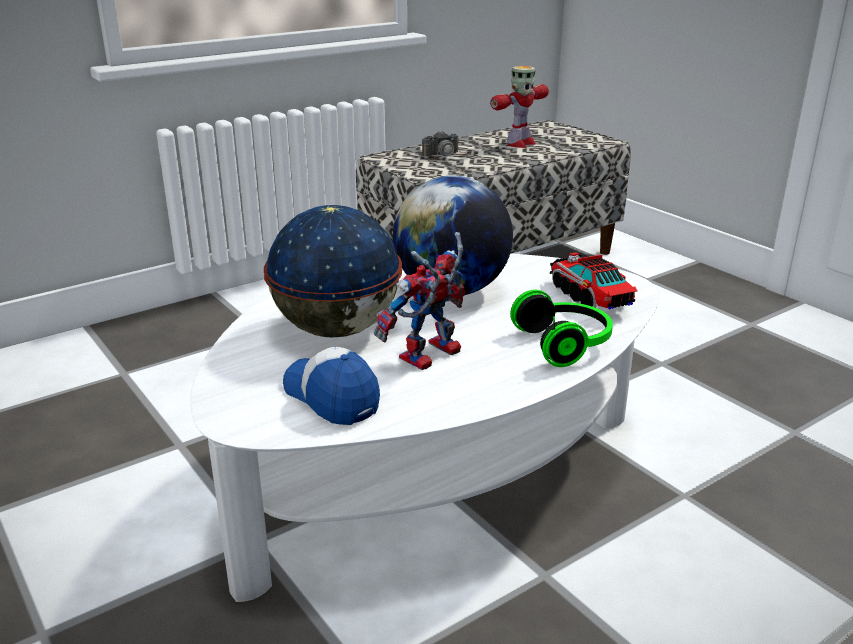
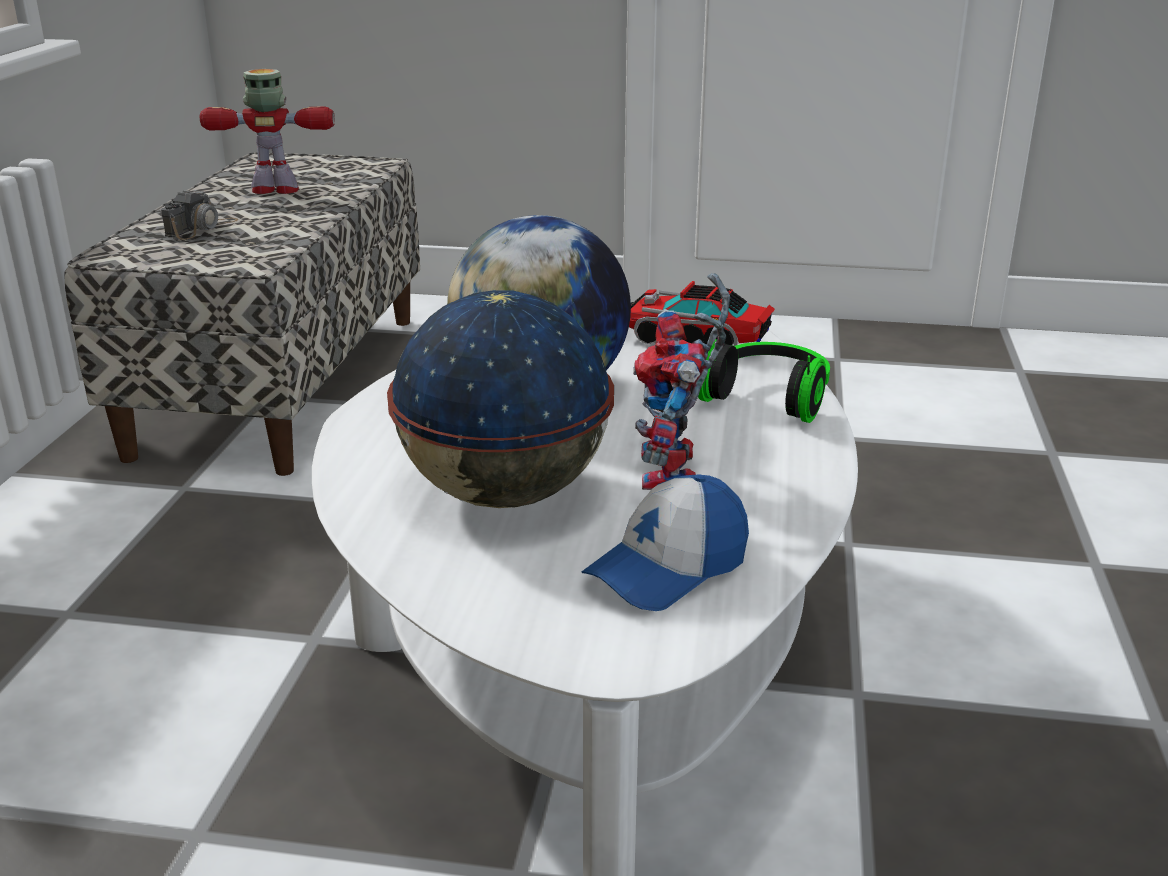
camera: 45 degrees left, 0 degrees up
cap [283,347,380,425] -> cap turned 45 degrees counterclockwise [582,475,749,611]
toy robot [490,66,549,148] -> toy robot turned 90 degrees counterclockwise [200,69,335,194]

